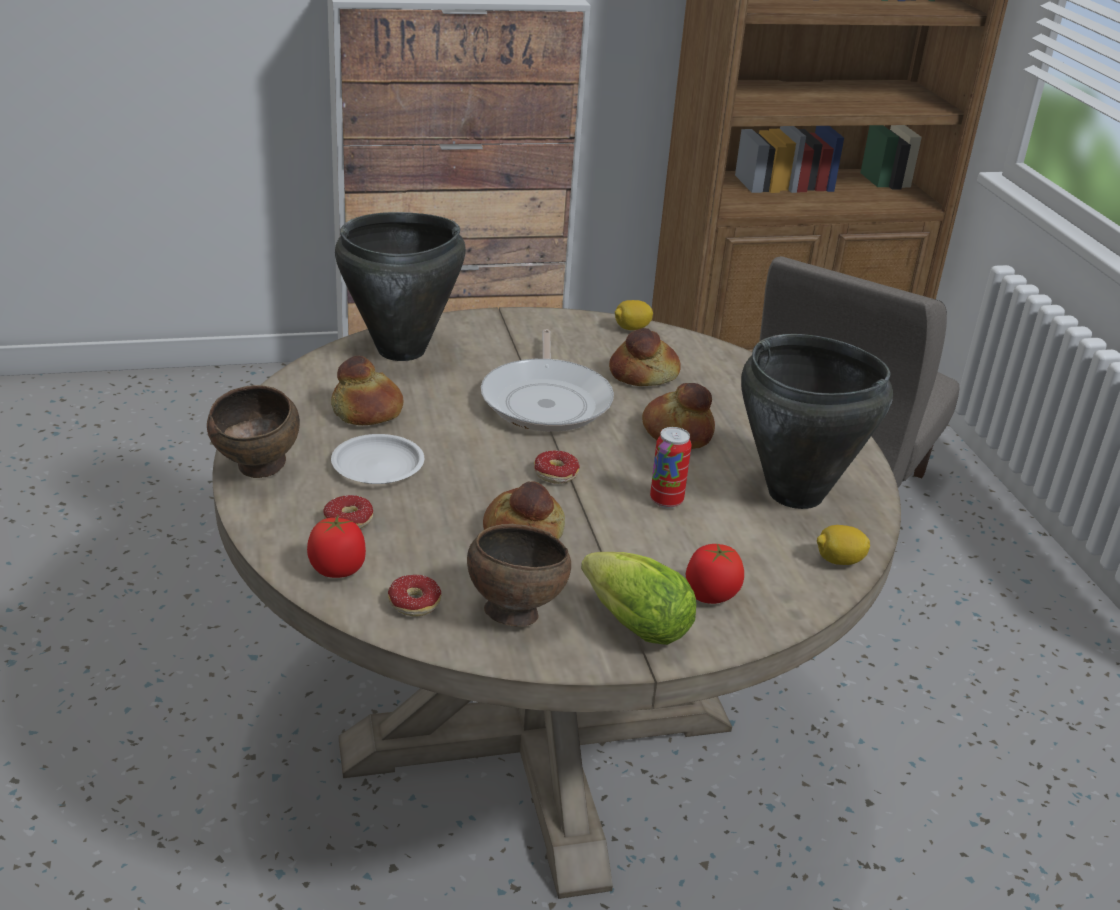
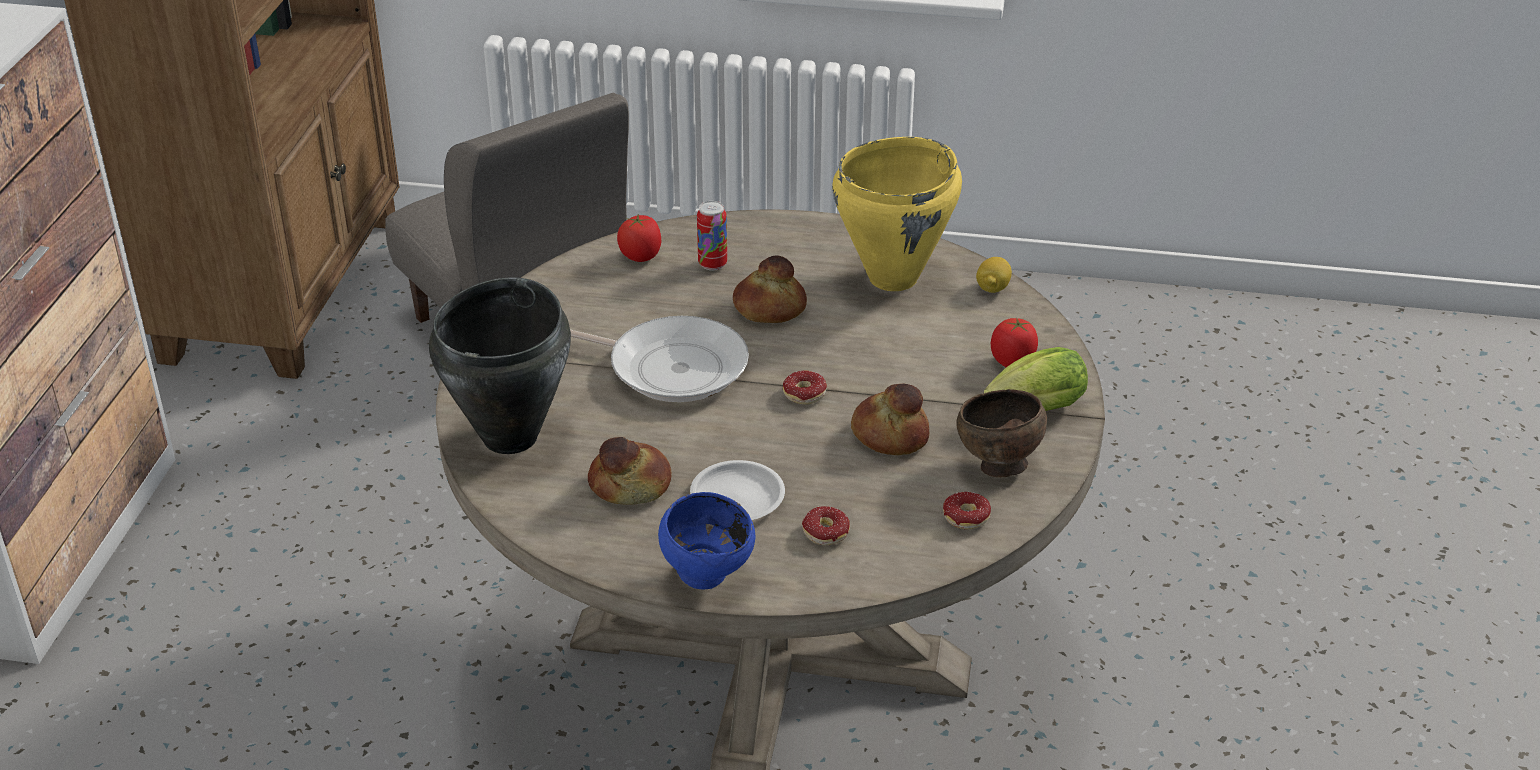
camera: 65 degrees left, 5 degrees up
brown bowl [207,385,300,478] -> blue bowl [658,492,756,589]
tomato [307,515,366,578] -> tomato moved to [617,214,661,262]
bread [609,328,681,386] -> none
lemon [615,300,653,330] -> none
can [650,427,691,508] -> can moved to [697,201,727,270]
black cooking pot [741,334,893,509] -> yellow cooking pot [832,137,962,291]

